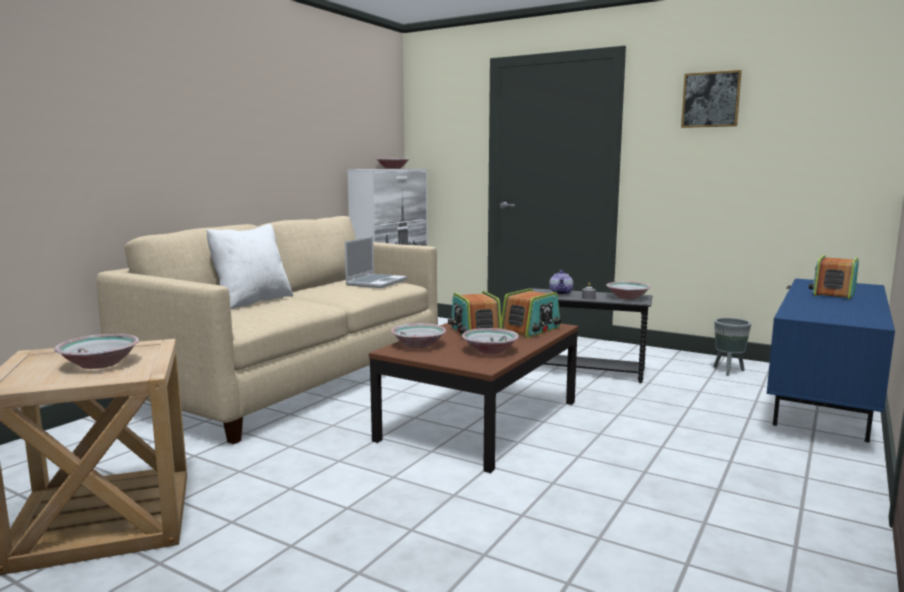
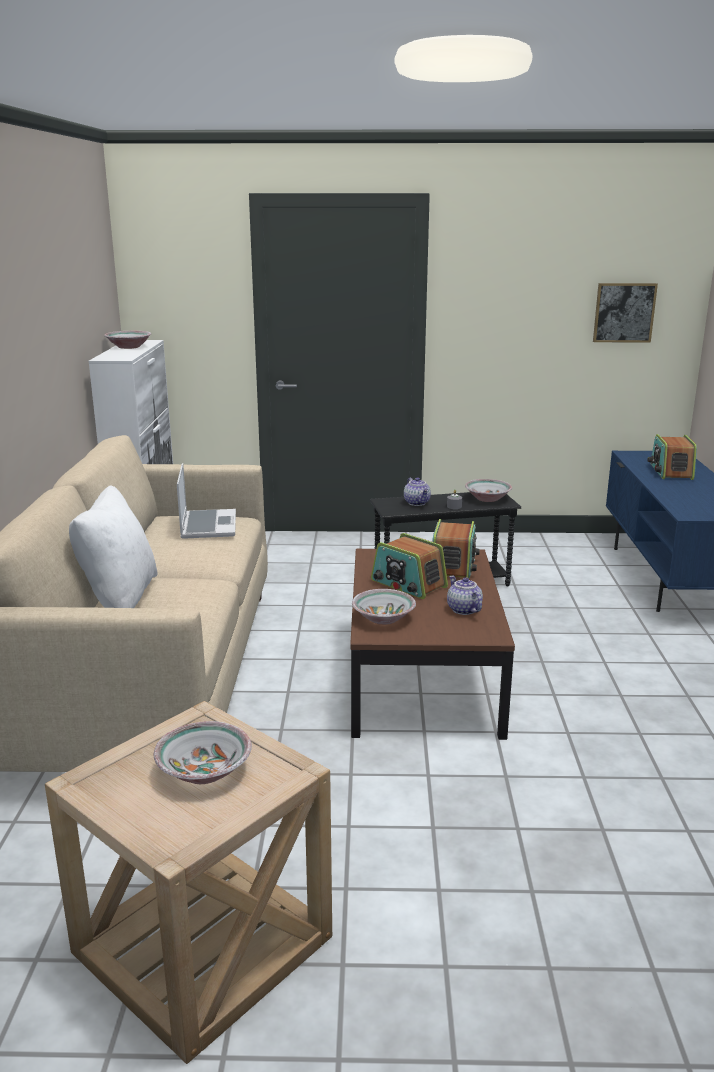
camera: 30 degrees left, 10 degrees up
bowl [462,328,519,354] -> teapot [447,576,483,615]
picture [681,70,742,128] -> picture moved to [593,283,658,342]
grey planter [714,318,751,376] -> none

